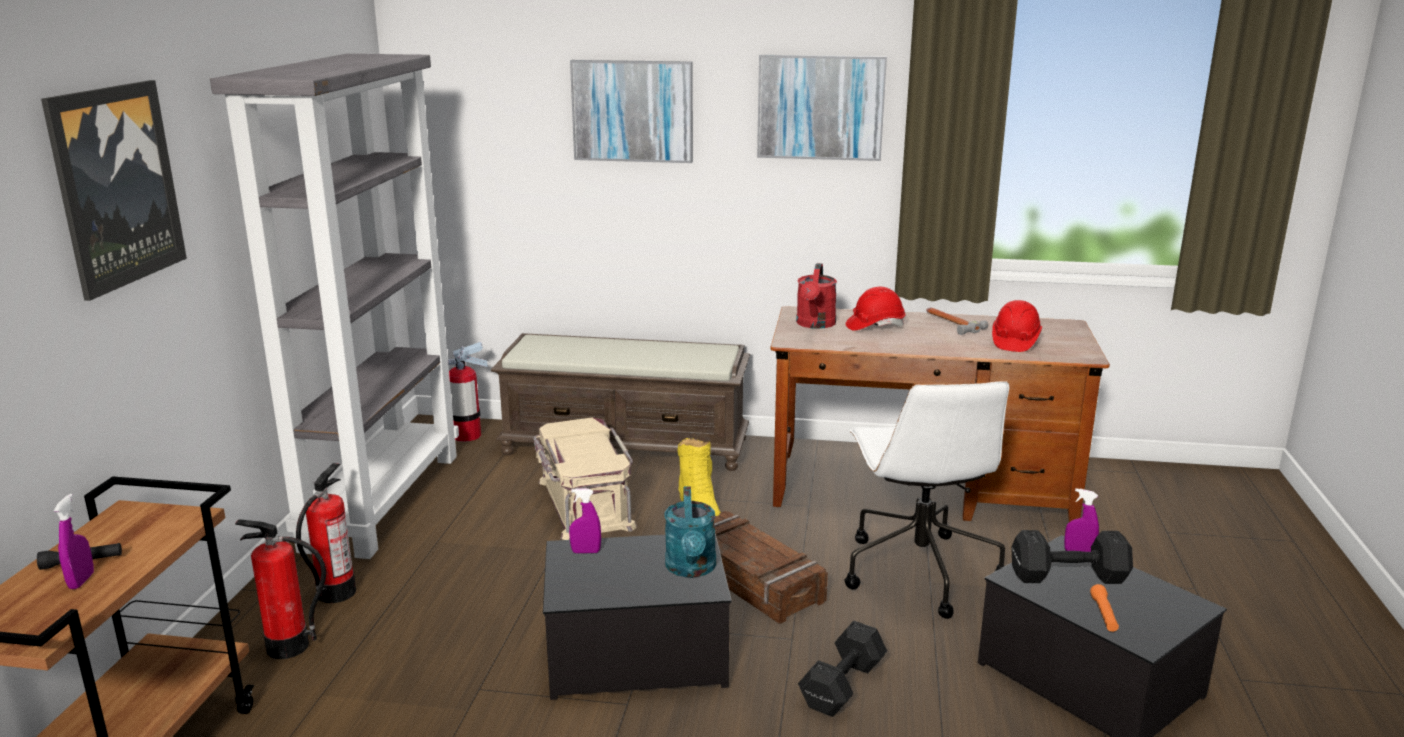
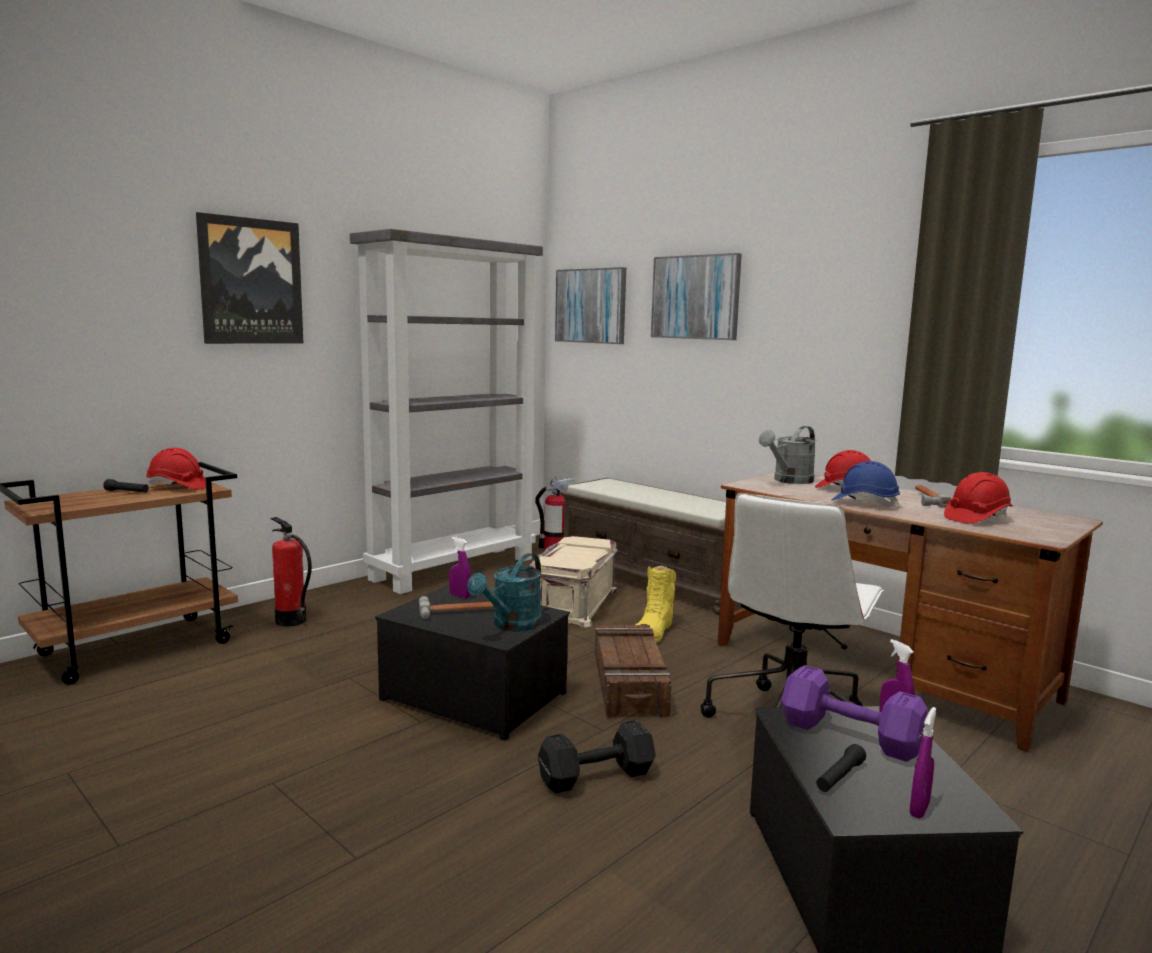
camera: 35 degrees right, 10 degrees down
purple spray bottle [54,494,94,589] -> purple spray bottle moved to [910,707,936,818]
fire extinguisher [296,463,356,603] -> none
picture [757,55,887,161] -> picture moved to [555,267,626,344]
red watering can [796,263,837,329] -> grey watering can [759,426,816,484]
black dumbbell [1011,530,1133,584] -> purple dumbbell [781,665,928,762]
orange flashlight [1090,584,1119,632] -> black flashlight [816,744,866,792]
none -> red hard hat [146,448,206,490]
none -> hammer [419,596,495,619]
none -> blue hard hat [832,461,900,508]

